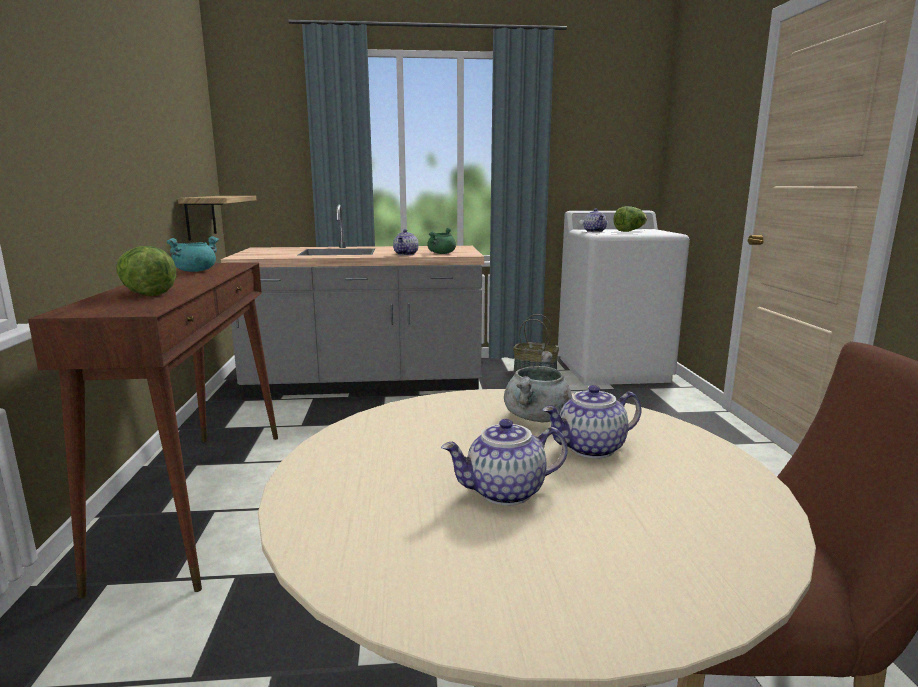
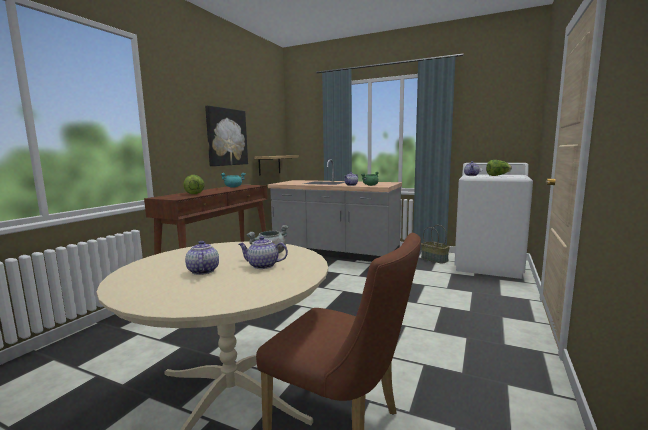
camera: 30 degrees right, 5 degrees down
teapot [441,419,568,506] -> teapot turned 60 degrees clockwise [185,241,219,275]
none -> picture [205,105,248,166]

